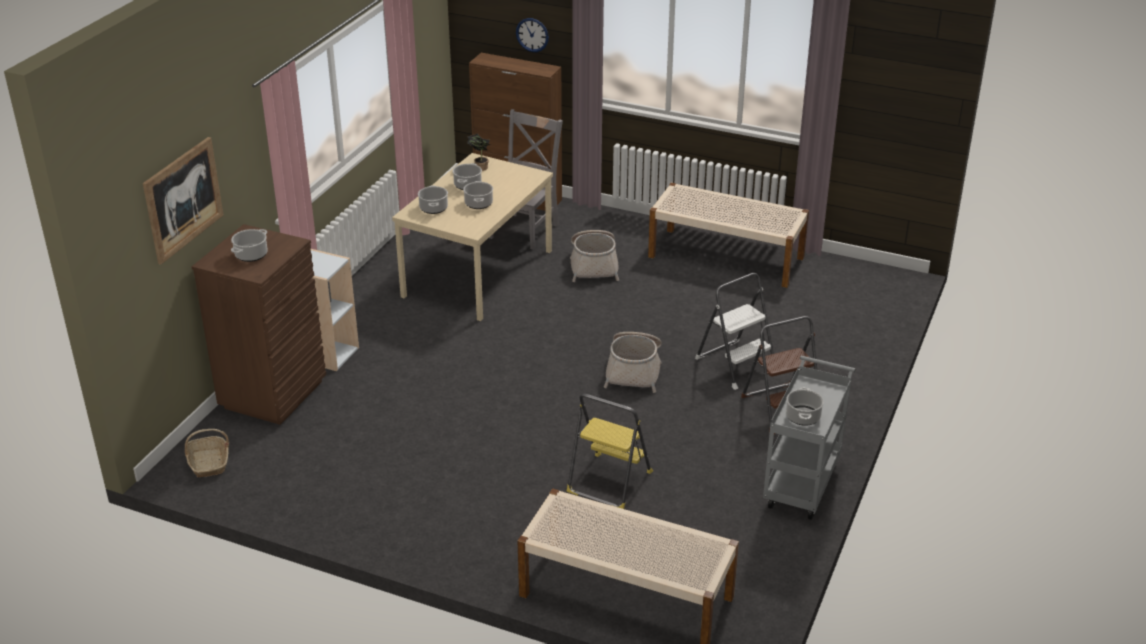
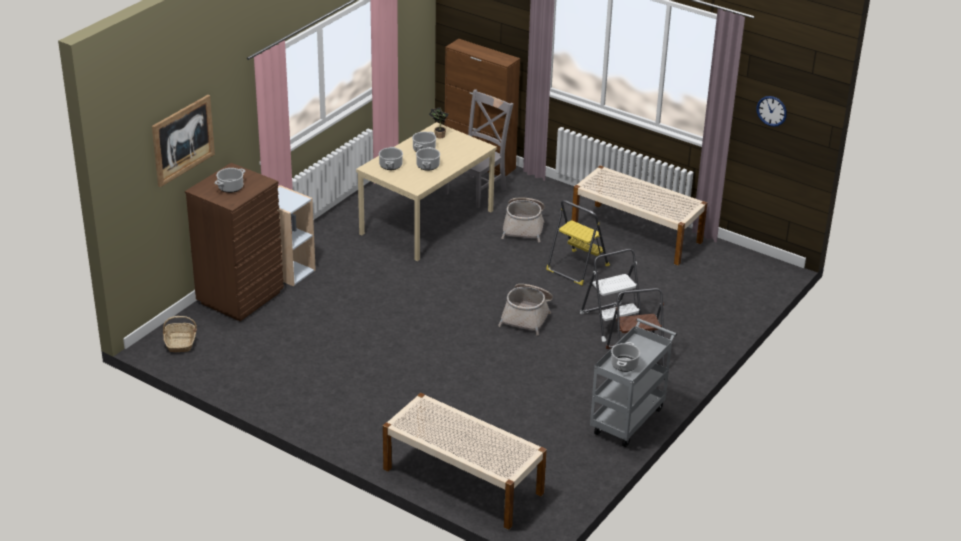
camera: 10 degrees right, 0 degrees up
wall clock [516,18,549,52] -> wall clock moved to [757,96,787,127]
yellow step ladder [567,394,653,509] -> yellow step ladder moved to [546,200,610,285]

